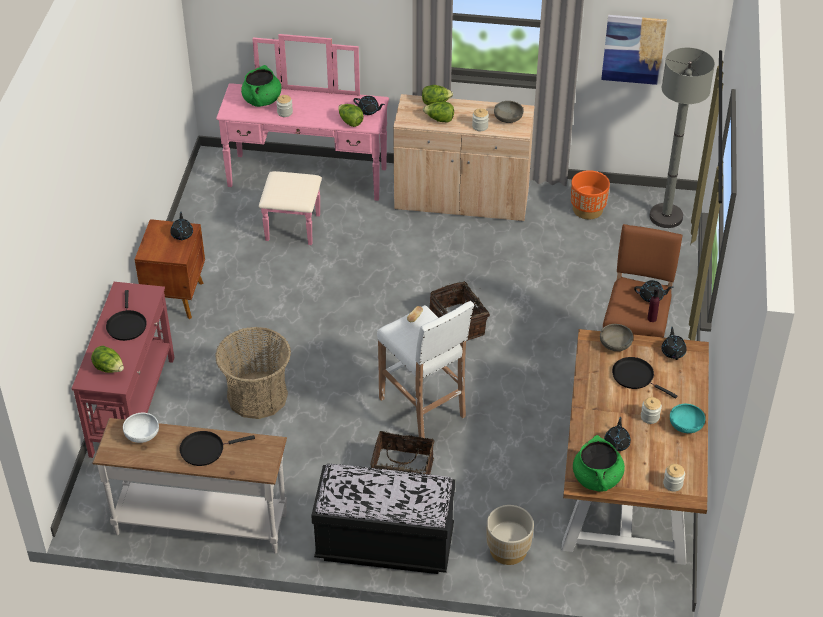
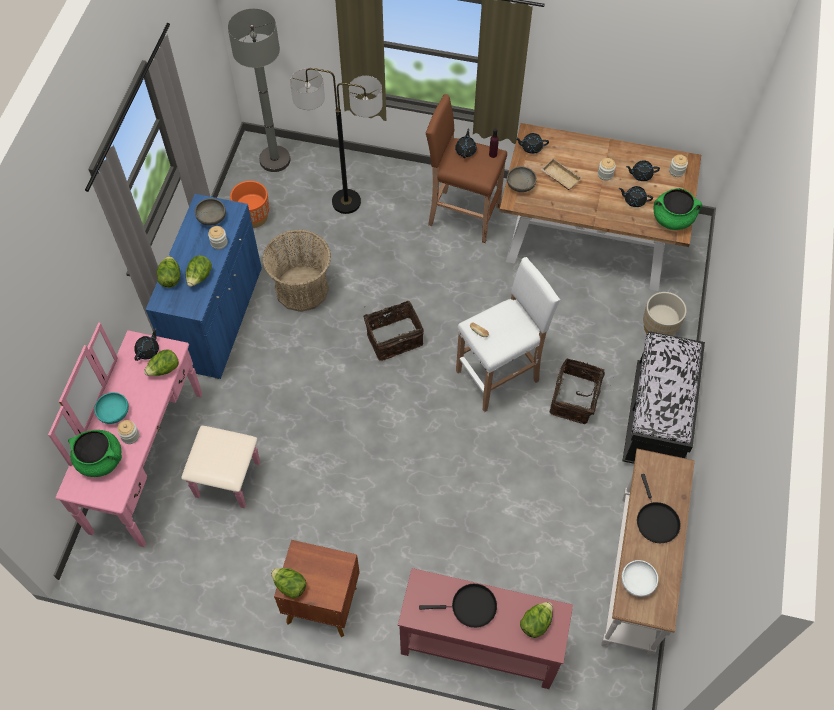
camera: 85 degrees left, 15 degrees up
black teapot [170,212,193,240] -> black teapot moved to [626,160,660,181]
basket [215,327,291,419] -> basket moved to [263,230,331,312]
beige cabinet [393,94,535,221] -> blue cabinet [145,194,262,379]
picture [601,15,667,85] -> none
black frying pan [612,357,678,399] -> beige tray [541,158,582,190]
turquoise bowl [670,404,705,433] -> turquoise bowl moved to [94,392,129,424]
none -> lettuce [271,568,306,599]
none -> floor lamp [290,68,383,214]

